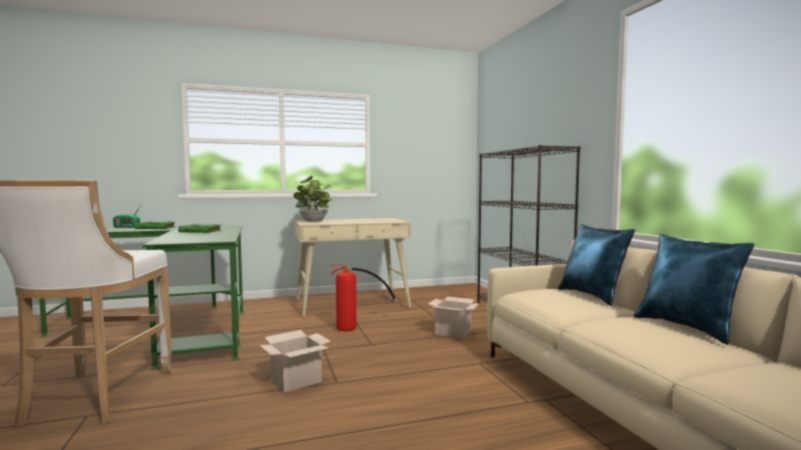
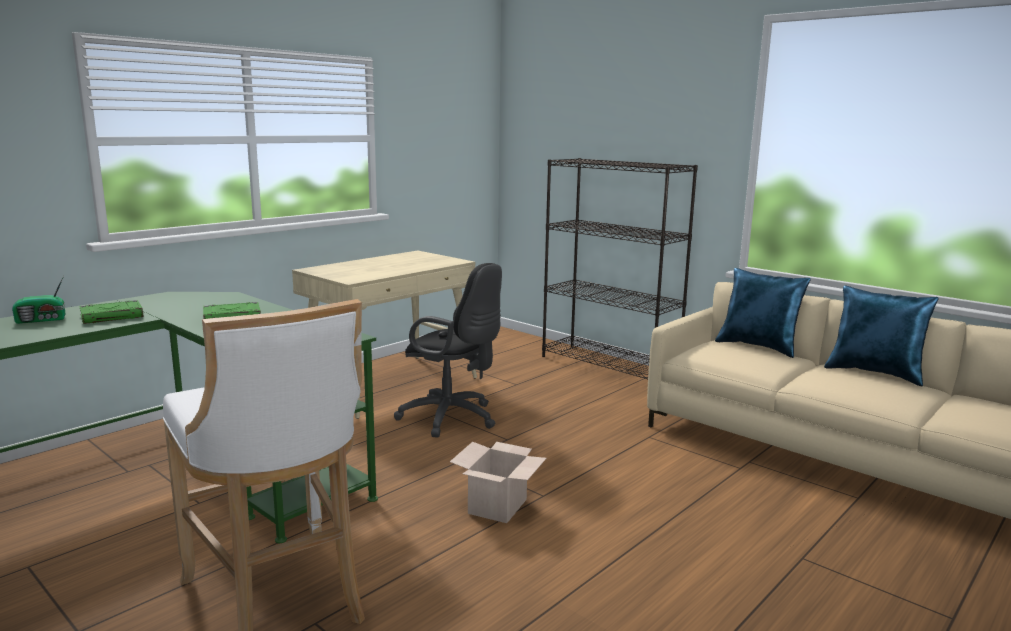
camera: 30 degrees left, 10 degrees up
potted plant [293,176,333,222] -> none
fire extinguisher [329,264,397,331] -> black office chair [394,263,502,438]
cardboard box [429,296,480,338] -> none

